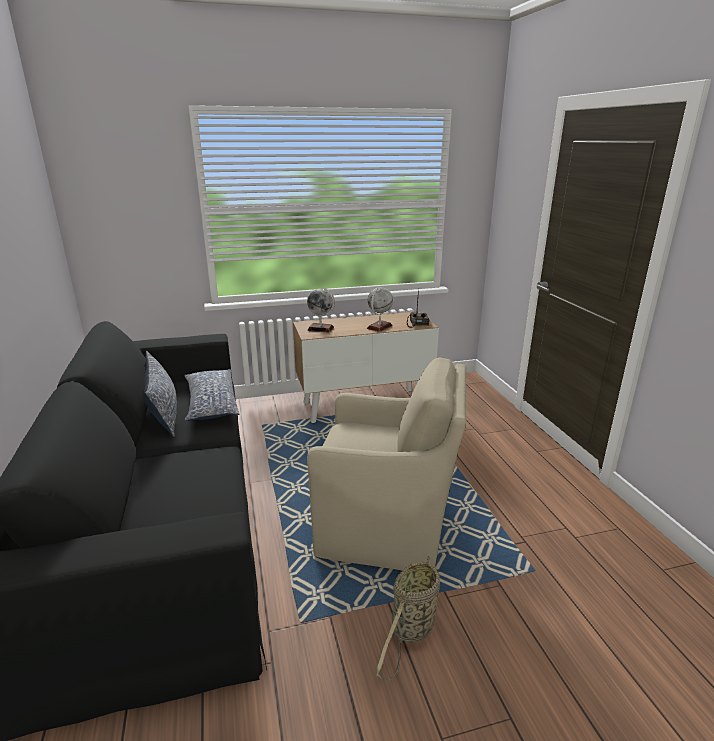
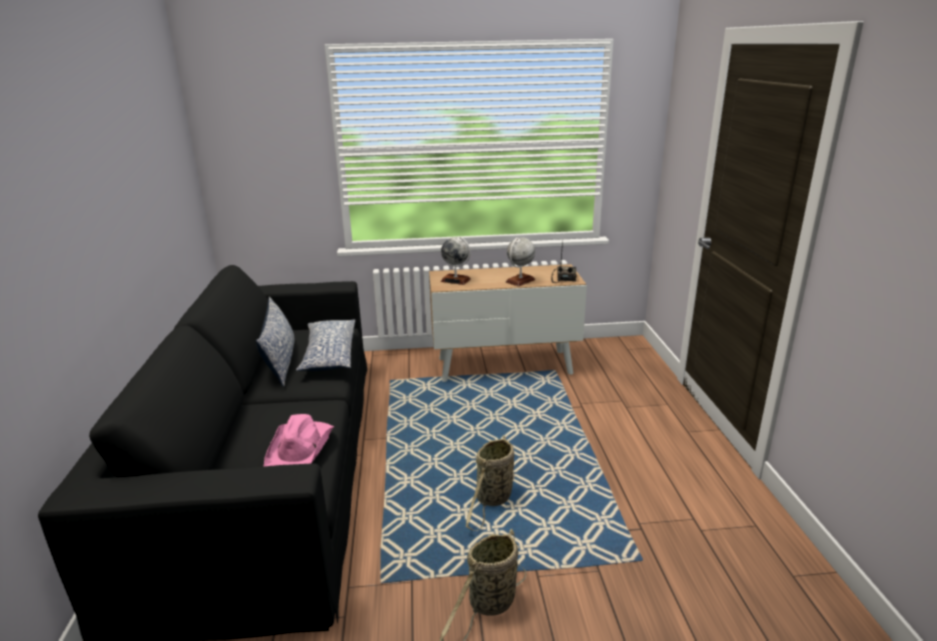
camera: 10 degrees right, 0 degrees up
beige armchair [307,358,467,570] -> basket [466,435,515,531]
none -> pink hat [264,414,334,466]

